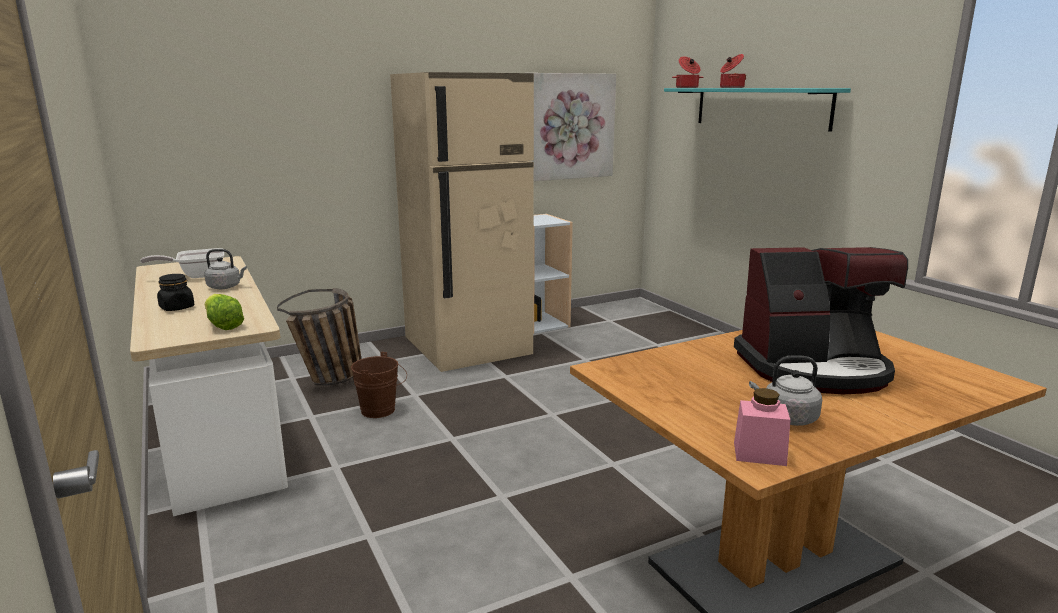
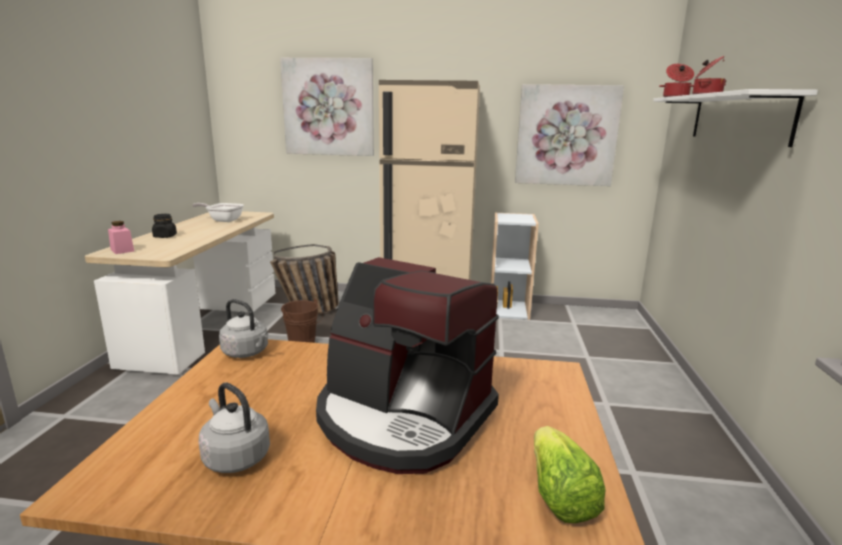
camera: 35 degrees right, 0 degrees up
grey kettle [204,249,247,289] -> grey kettle moved to [219,299,268,358]
lettuce [205,294,244,330] -> lettuce moved to [534,426,606,523]
turquoise shelf [664,88,851,132] -> white shelf [653,89,818,147]
pink jar [734,388,790,466] -> pink jar moved to [108,221,134,254]
none -> picture [280,58,374,156]

